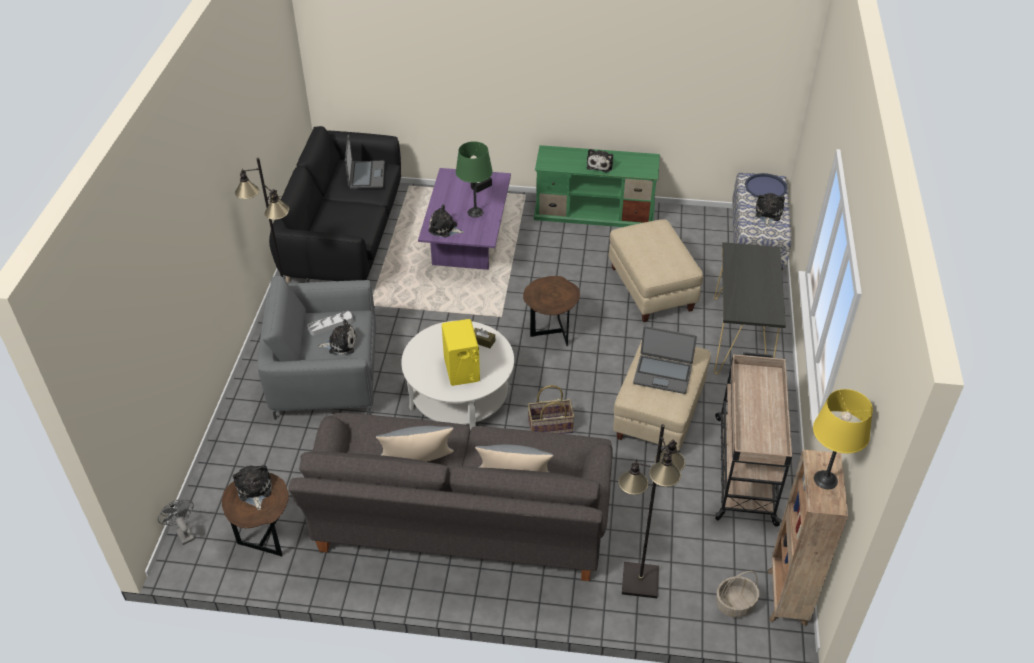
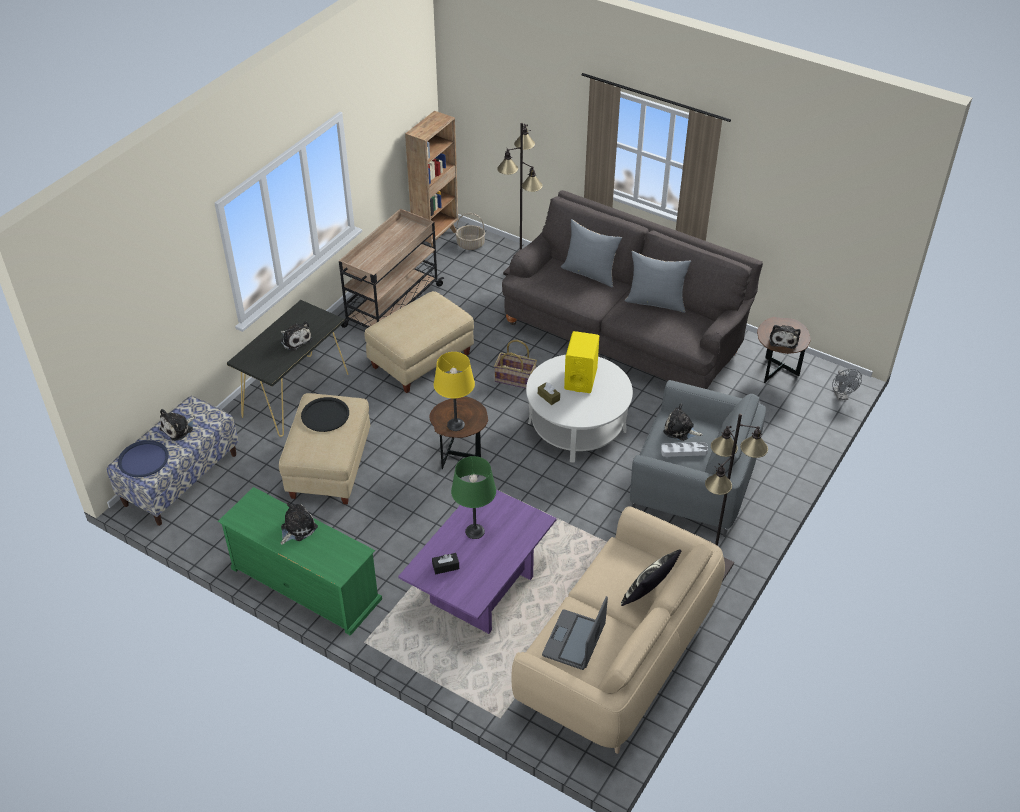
camera: 155 degrees left, 0 degrees up
black sofa [269,126,401,283] -> beige sofa [511,506,725,754]
plush toy [428,204,464,237] -> plush toy moved to [280,321,312,351]
laptop [633,326,697,394] -> none
yellow table lamp [813,389,873,489] -> yellow table lamp moved to [434,352,475,431]
none -> black tray [301,397,349,432]
none -> pillow [621,549,681,606]

